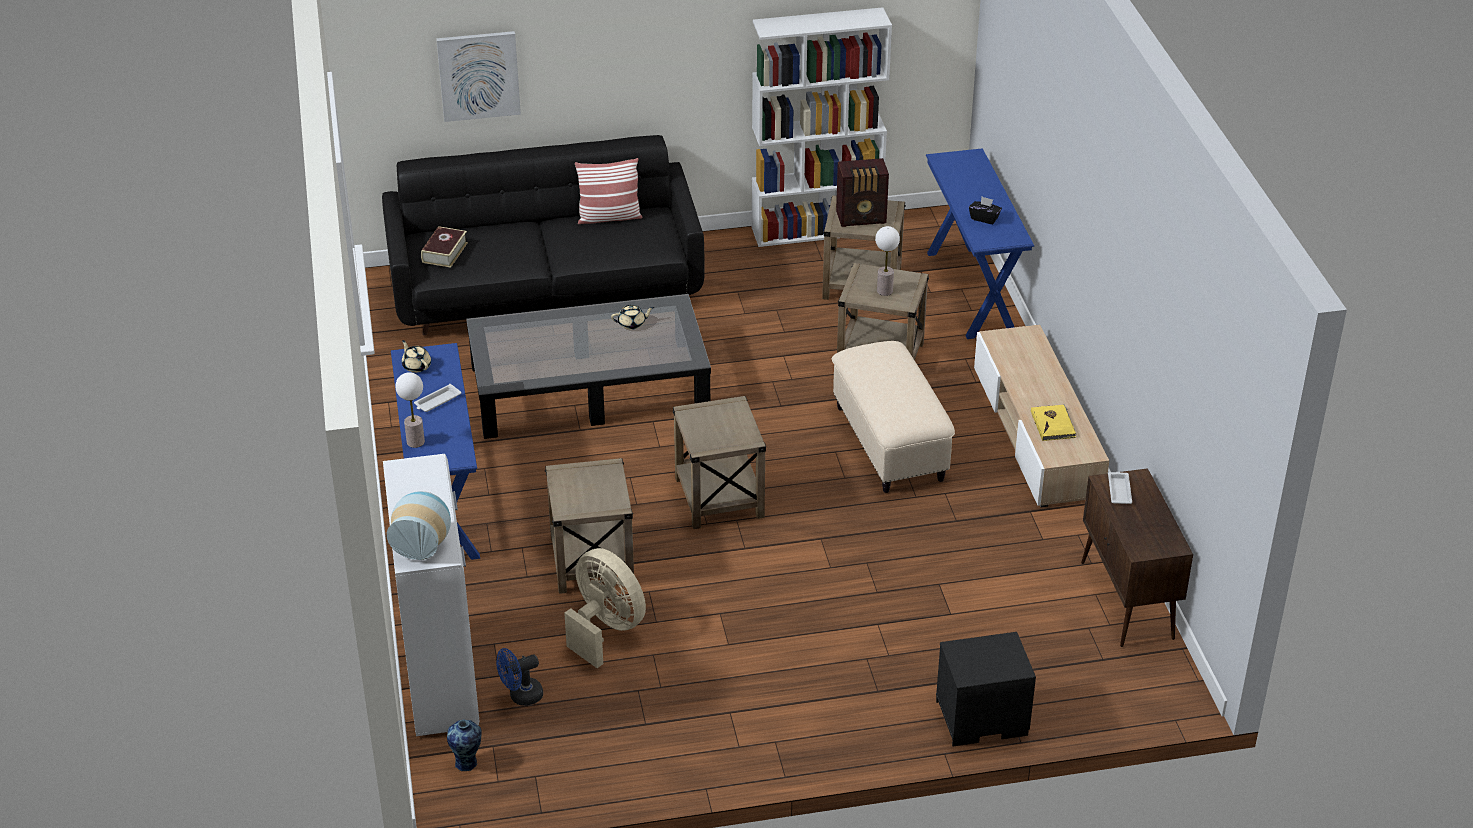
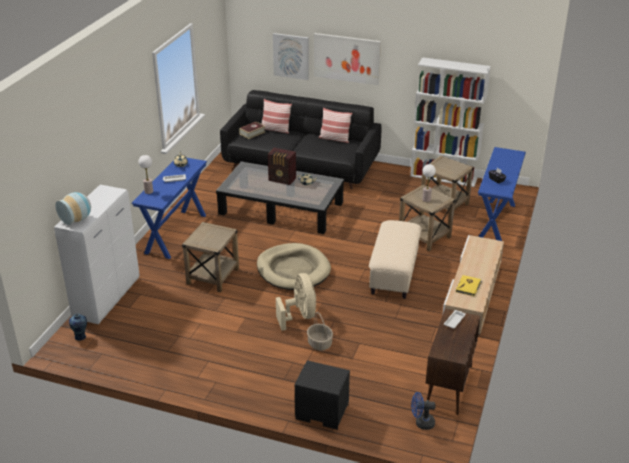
camera: 30 degrees right, 5 degrees down
blue fan [496,648,543,706] -> blue fan moved to [411,392,436,430]
beige fan [564,548,646,668] -> beige fan moved to [276,273,316,331]
beige side table [673,396,766,529] -> beige dog bed [257,243,331,290]
radio [836,158,889,227] -> radio moved to [268,148,296,185]
none -> pillow [262,99,292,134]
none -> basket [307,312,333,351]
none -> picture [314,33,381,85]

